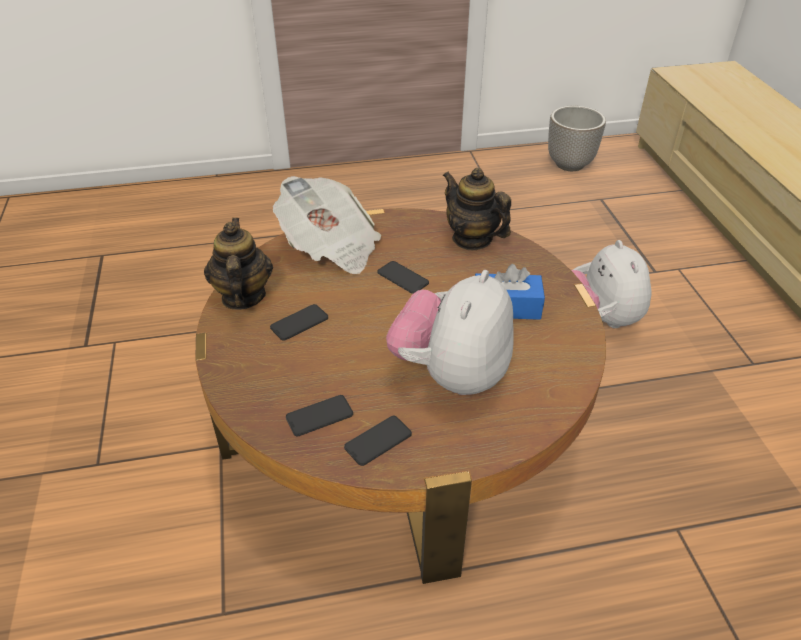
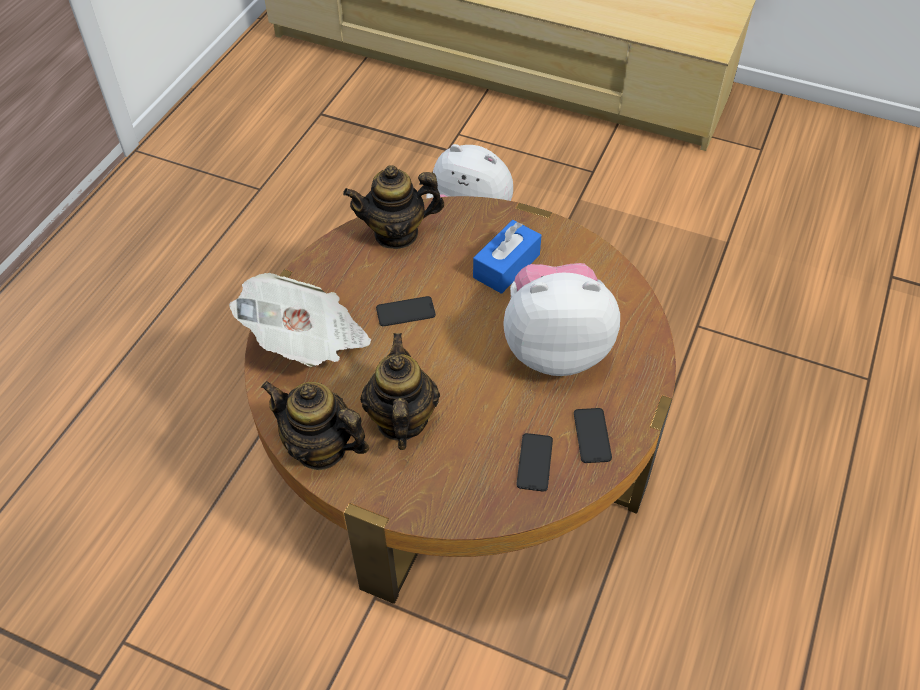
camera: 55 degrees left, 10 degrees up
phone [270,304,328,341] -> teapot [360,333,440,450]
plush toy [386,270,514,395] -> plush toy turned 120 degrees clockwise [503,263,620,376]
planter [548,106,606,171] -> none

